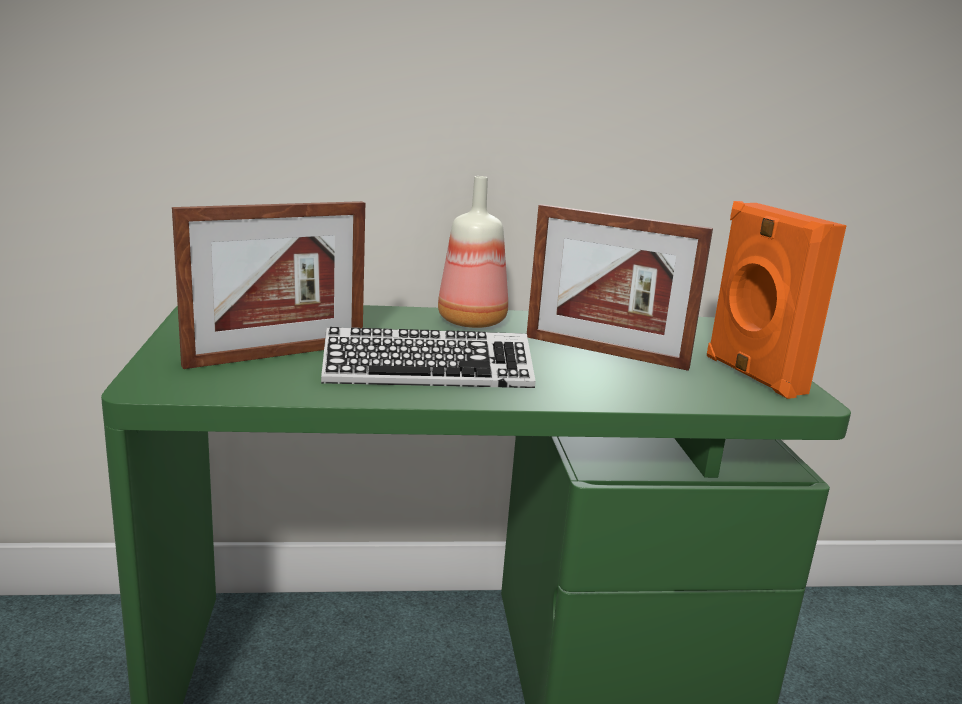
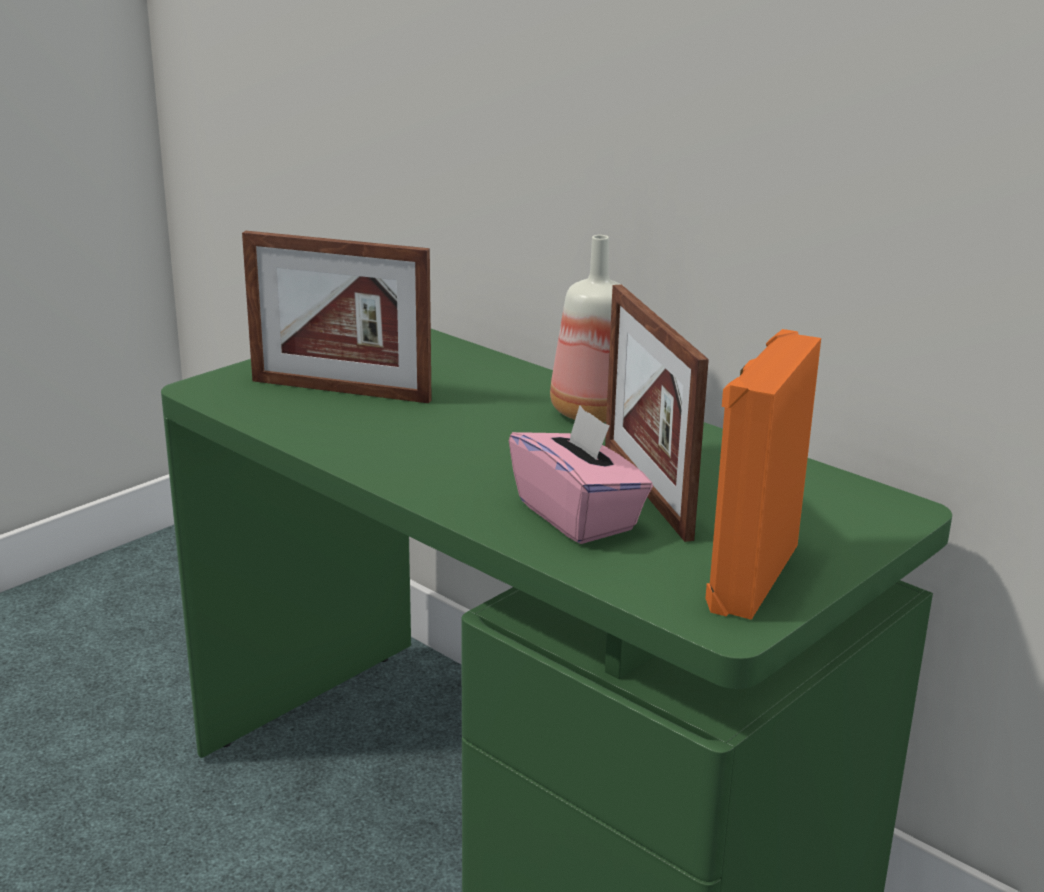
camera: 50 degrees right, 5 degrees up
keyboard [321,327,536,388] -> none
none -> pink tissue box [509,405,653,544]

